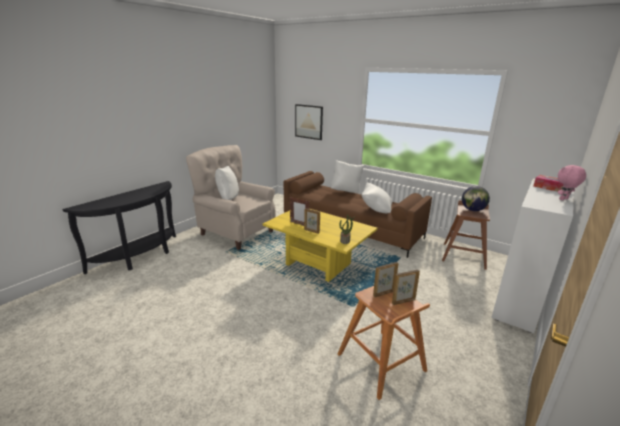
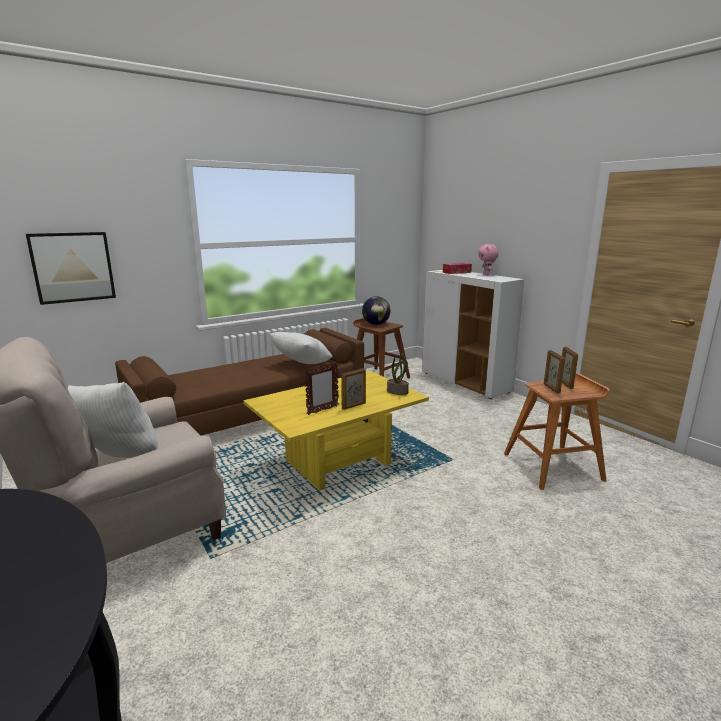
camera: 70 degrees left, 5 degrees down
white pillow [331,160,364,193] -> none

